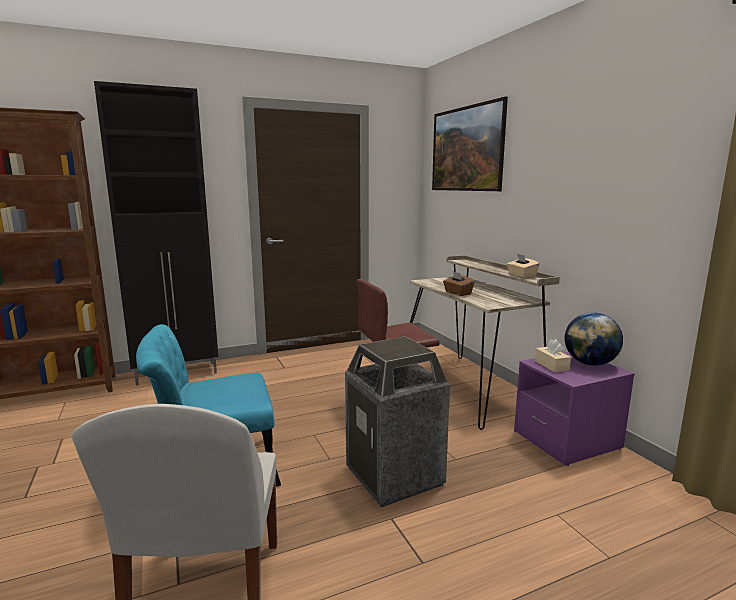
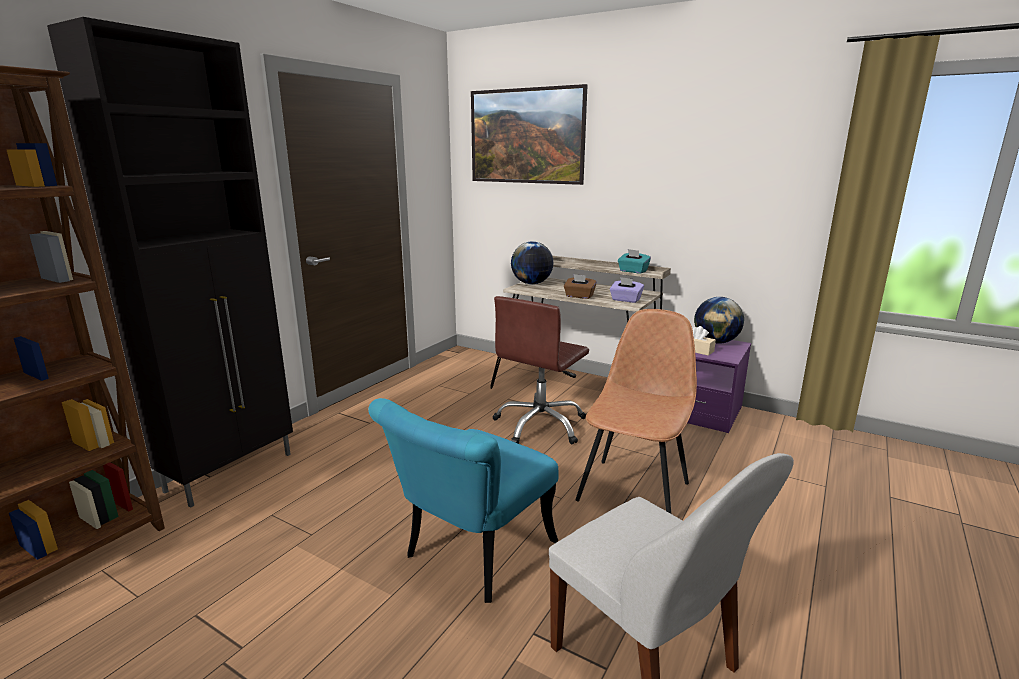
camera: 35 degrees left, 5 degrees up
trash can [345,336,450,507] -> brown chair [575,309,697,514]
beige tissue box [507,254,540,279] -> turquoise tissue box [618,249,651,273]
none -> globe [511,241,553,284]
none -> purple tissue box [610,277,644,303]

